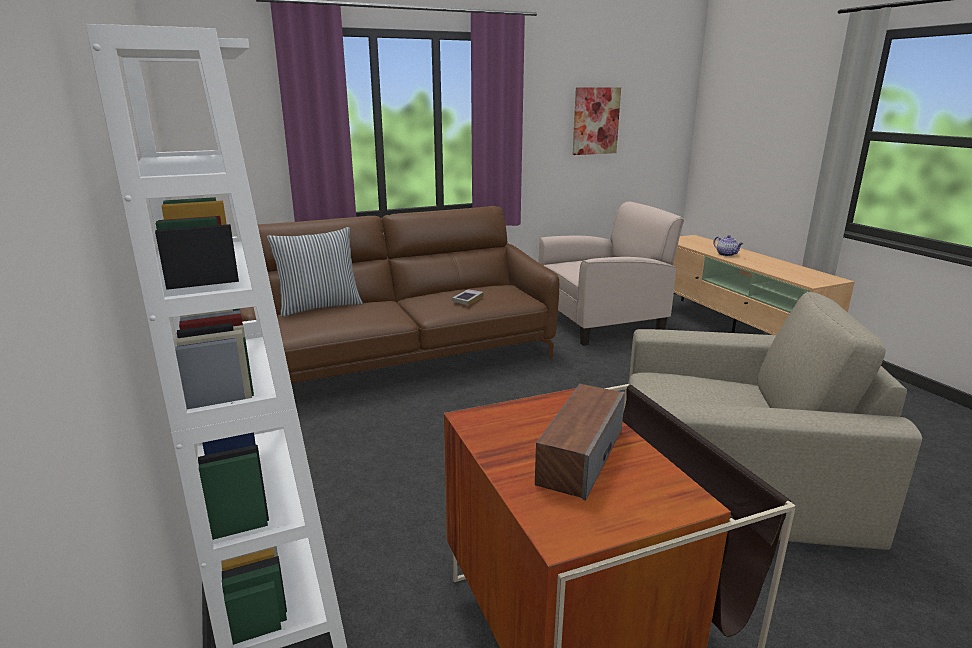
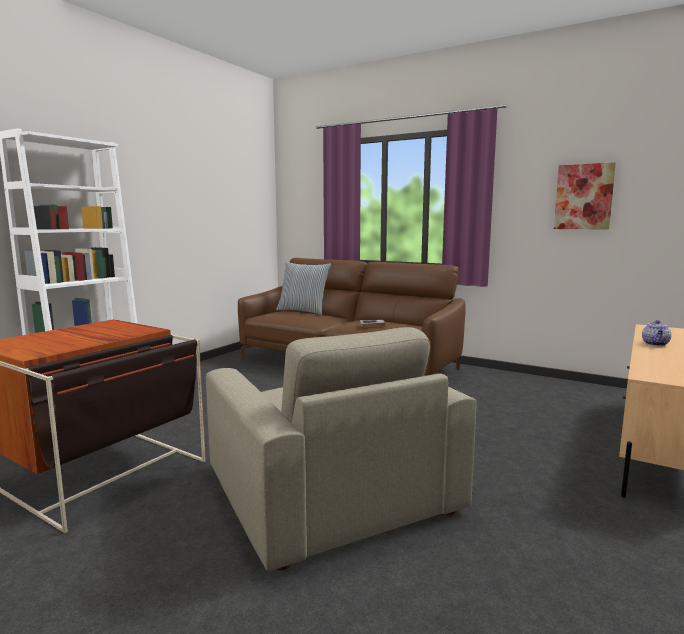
camera: 55 degrees right, 10 degrees down
speaker [535,384,625,501] -> none
beige armchair [538,202,684,346] -> none

